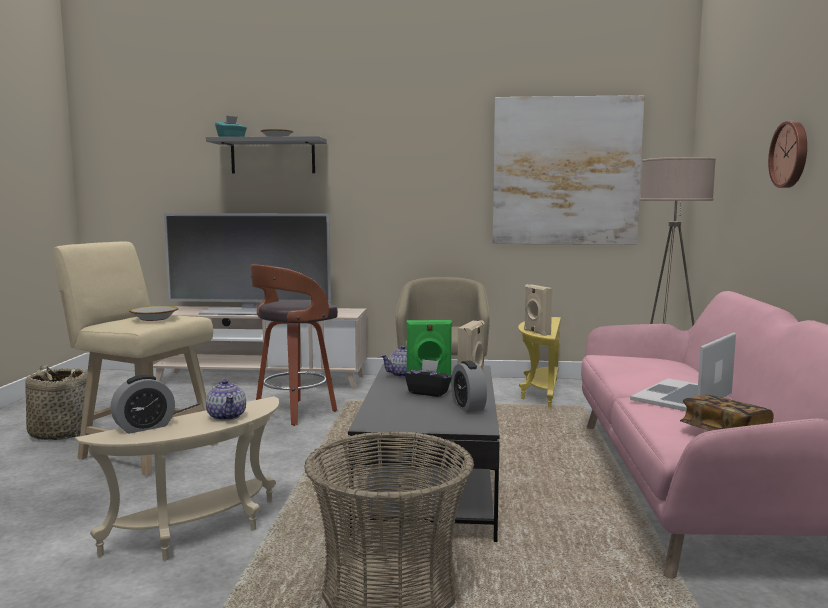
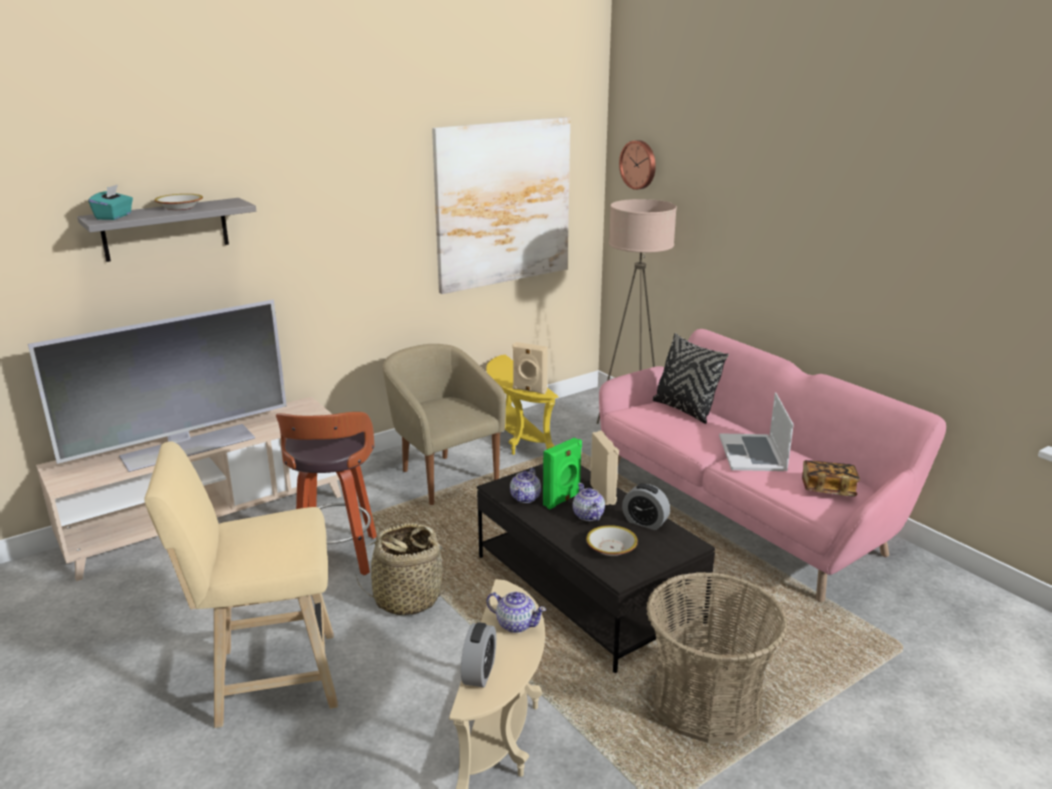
camera: 40 degrees left, 15 degrees up
basket [25,365,93,440] -> basket moved to [355,523,450,616]
bowl [129,306,178,321] -> bowl moved to [586,525,638,556]
black tissue box [405,359,452,397] -> teapot [573,483,605,521]
wall clock [768,121,807,188] -> wall clock moved to [619,140,656,190]
none -> black pillow [652,333,729,424]

